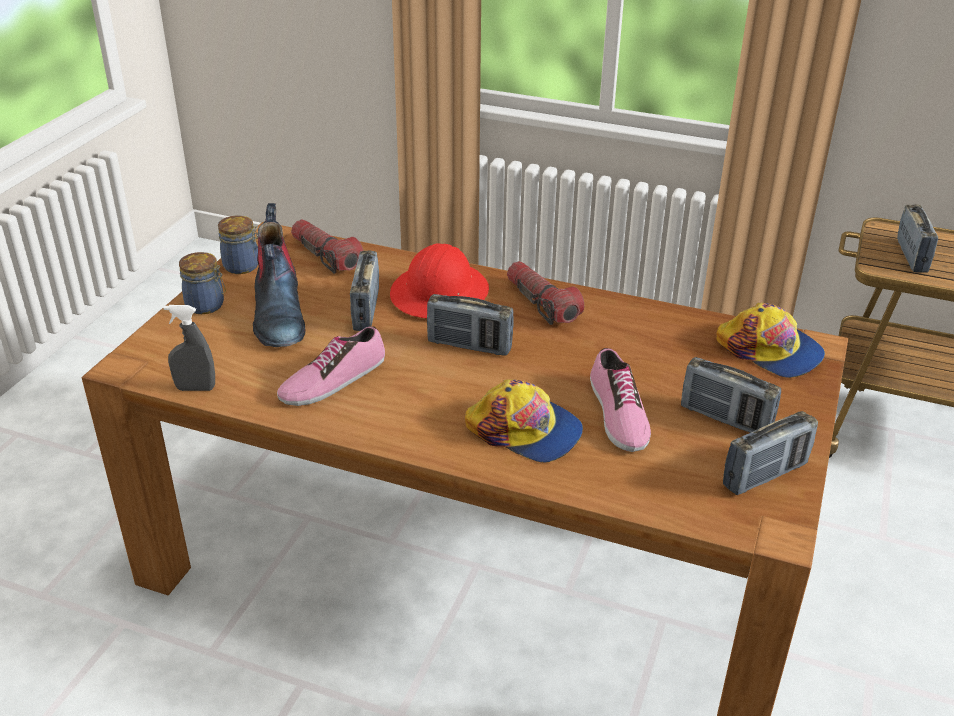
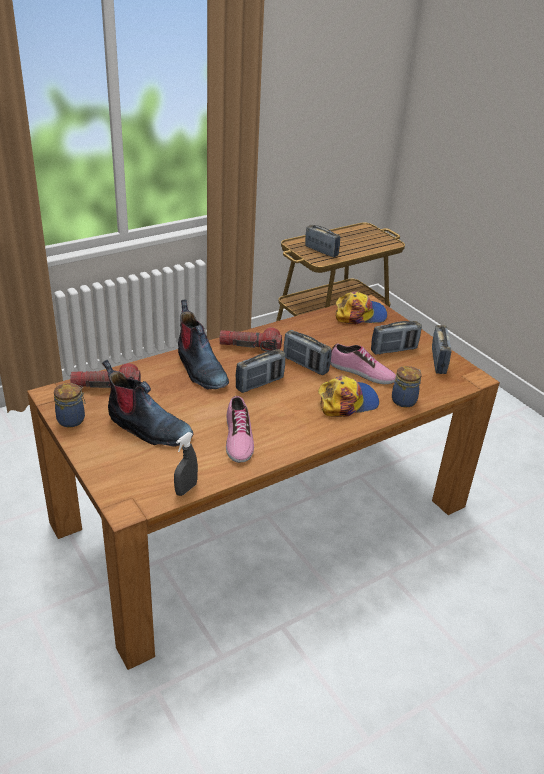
camera: 55 degrees left, 0 degrees up
jar [179,252,226,314] -> jar moved to [392,366,421,407]
radio [350,251,379,331] -> radio moved to [283,330,332,375]
red hard hat [390,243,489,319] -> boot [178,300,229,390]

